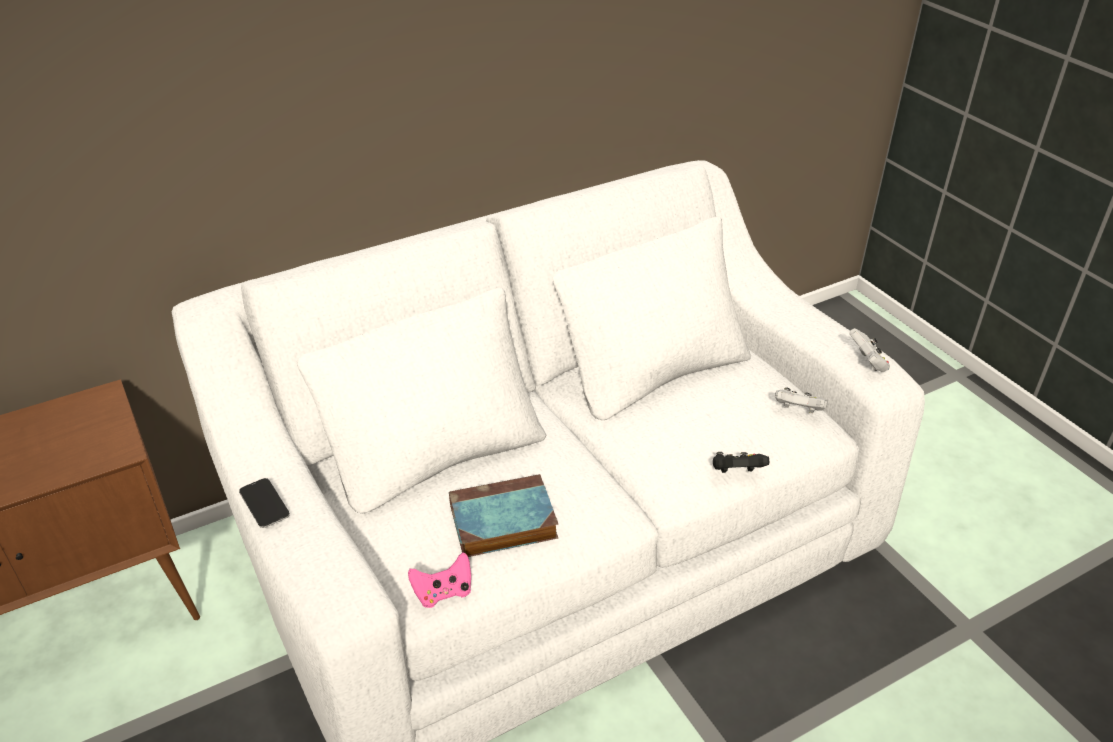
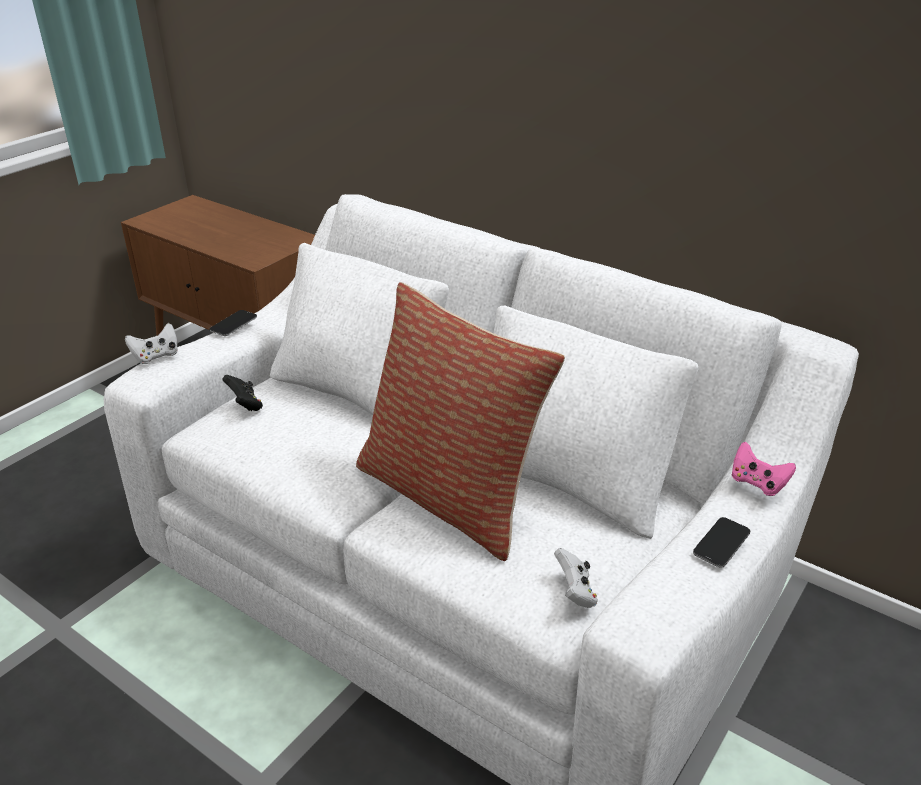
camera: 65 degrees right, 5 degrees down
pink game controller [408,552,471,608] -> pink game controller moved to [731,442,796,496]
book [449,474,558,557] -> none
black game controller [713,452,769,473] -> black game controller moved to [222,375,263,411]
white game controller [849,328,890,372] -> white game controller moved to [125,323,178,364]
none -> pillow [356,282,565,561]
none -> phone [693,517,750,568]

